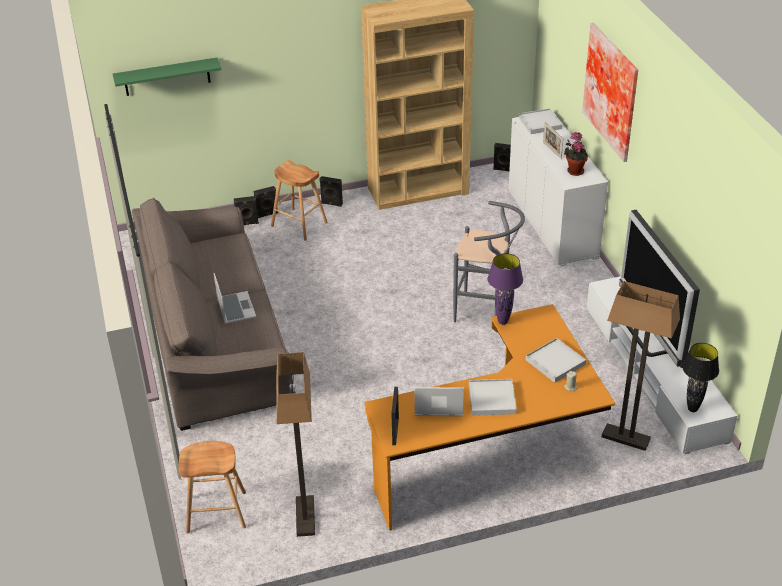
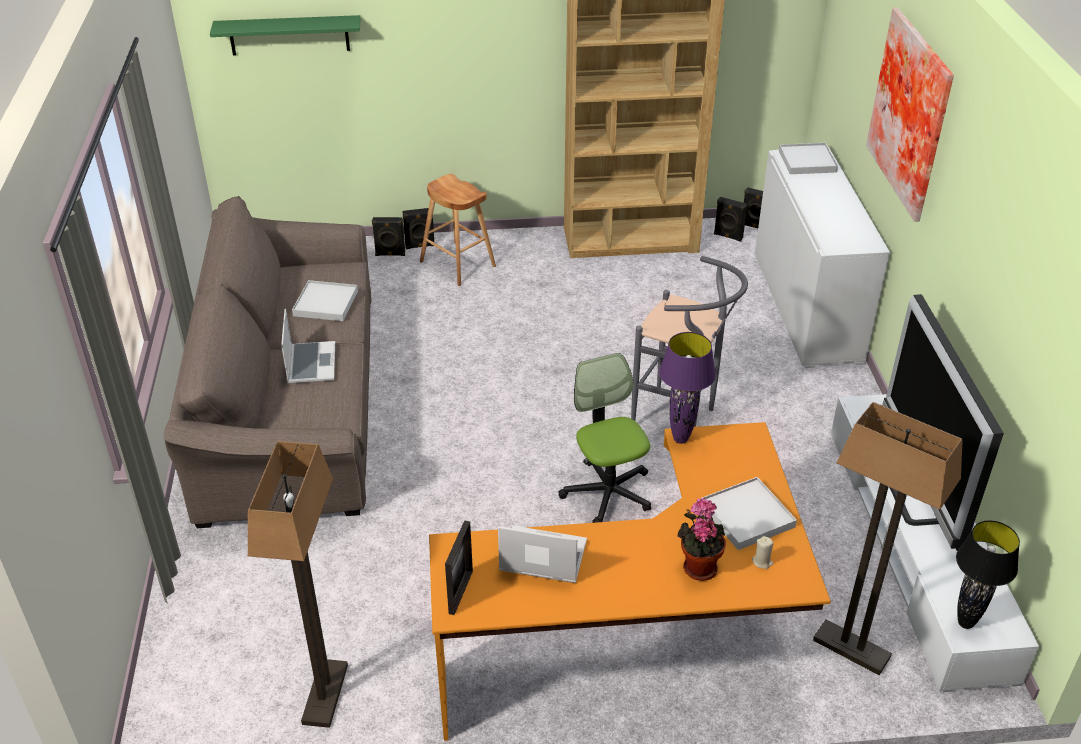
camera: 10 degrees right, 0 degrees up
brown stool [179,441,246,534] -> none
black speaker [320,176,343,207] -> black speaker moved to [714,197,747,242]
white tray [469,379,517,416] -> white tray moved to [292,280,358,321]
picture frame [543,122,563,159] -> none
potted plant [564,132,588,176] -> potted plant moved to [678,498,726,581]
none -> office chair [559,353,651,523]

